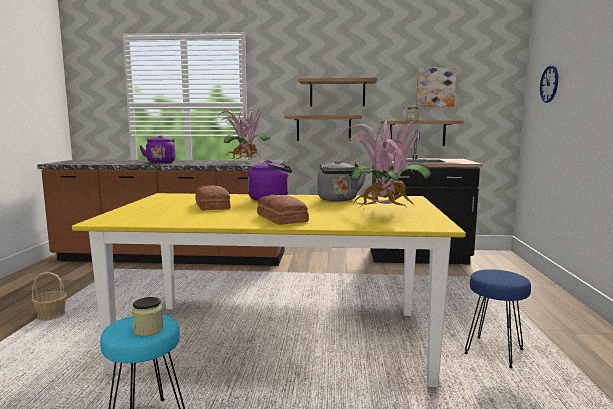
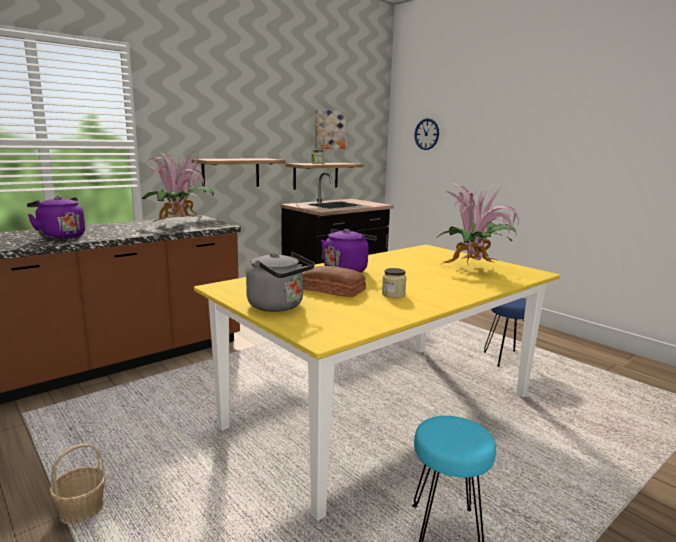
camera: 45 degrees left, 5 degrees up
jar [132,297,164,336] -> jar moved to [382,268,407,298]
bread [257,195,309,225] -> none
shelf [298,78,377,107] -> none
grey kettle [317,160,366,202] -> grey kettle moved to [246,252,315,312]

